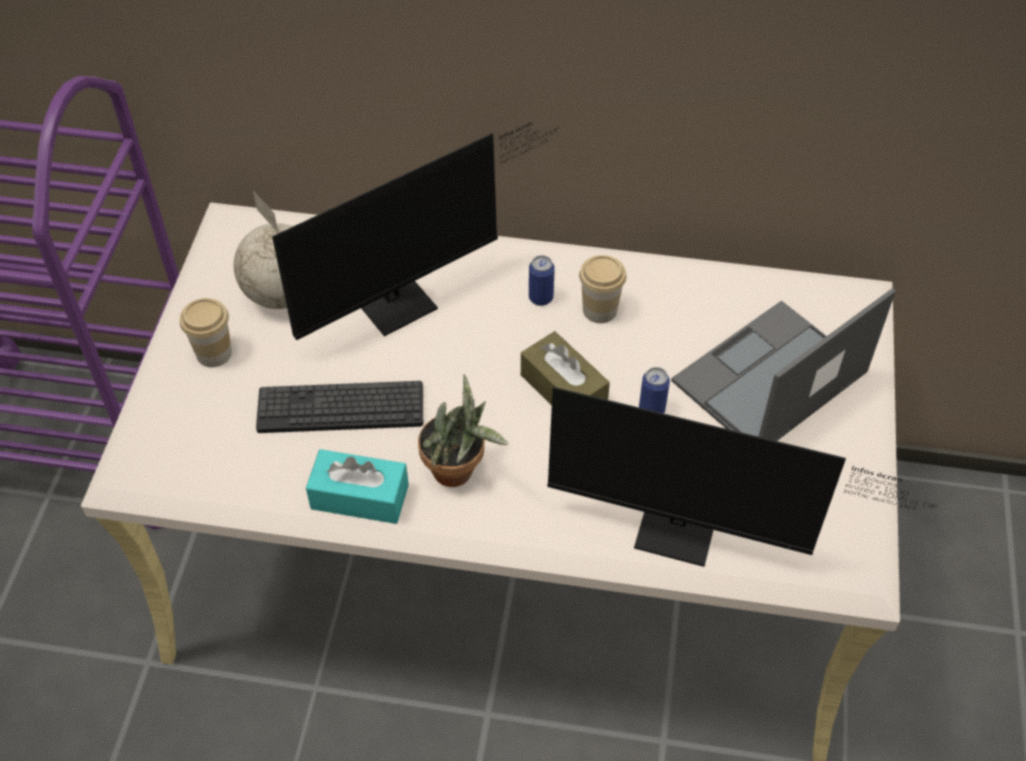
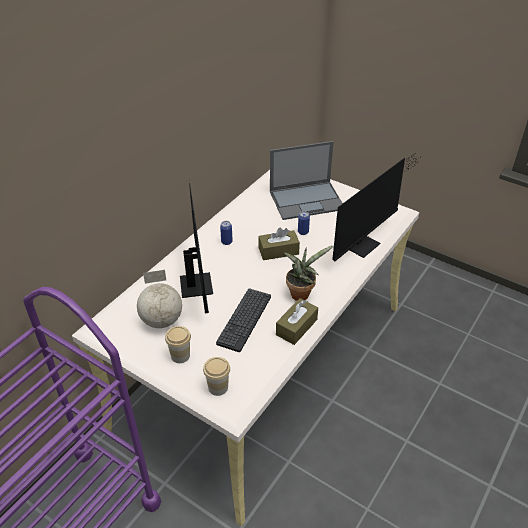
camera: 65 degrees left, 10 degrees down
turquoise tissue box [306,449,409,524] -> brown tissue box [276,298,318,345]
cup [579,255,626,323] -> cup moved to [203,357,230,396]
laptop [671,288,896,441] -> laptop turned 90 degrees counterclockwise [270,141,343,220]

